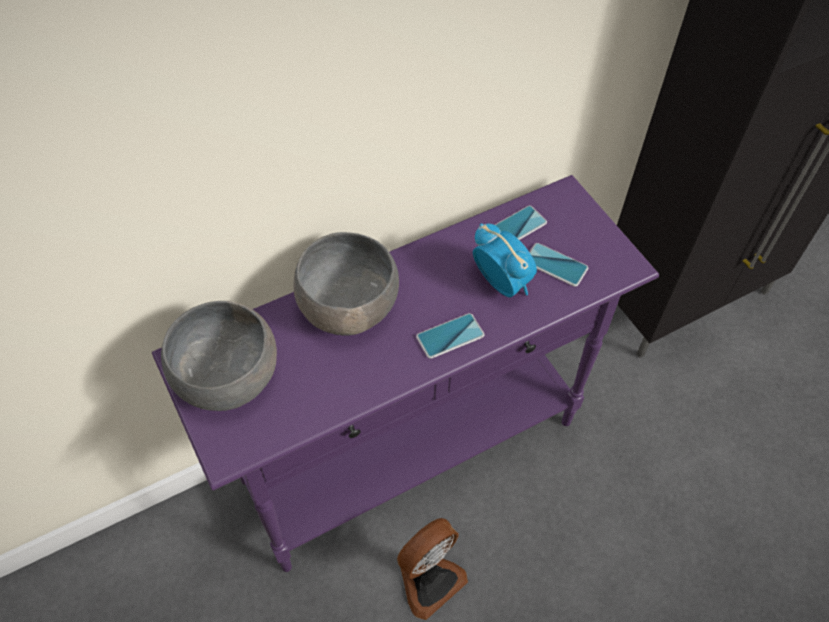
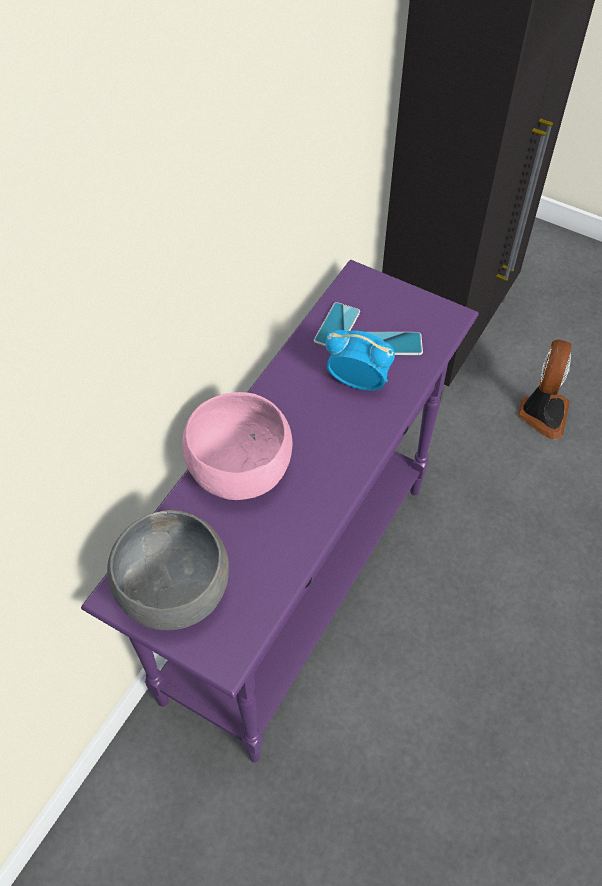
camera: 30 degrees left, 0 degrees up
grey bowl [294,232,399,336] -> pink bowl [182,392,293,500]
fan [397,518,468,620] -> fan moved to [518,340,572,440]
phone [416,313,484,359] -> none

